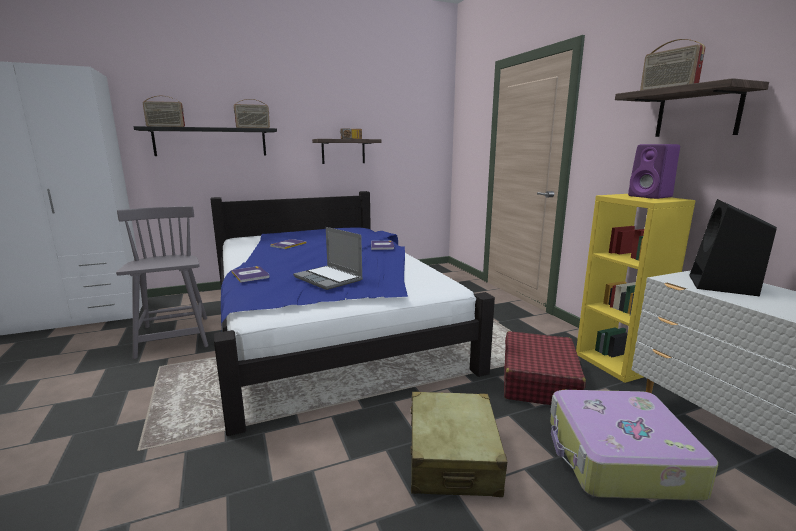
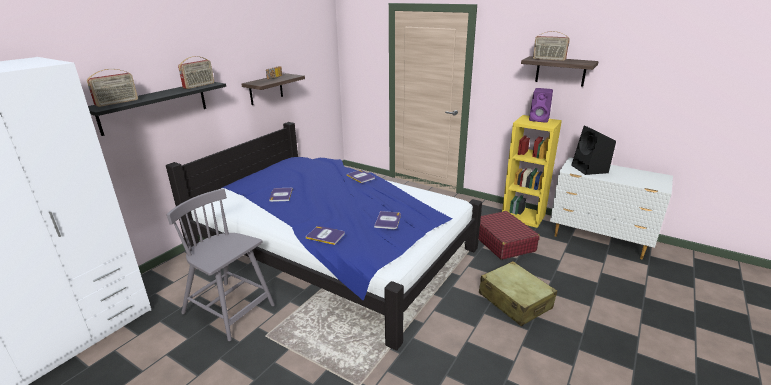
camera: 35 degrees left, 10 degrees up
laptop [293,227,363,290] -> book [374,211,401,229]
suitcase [550,390,718,501] -> none

